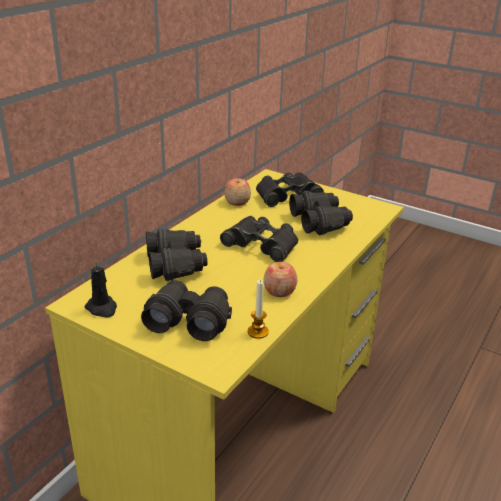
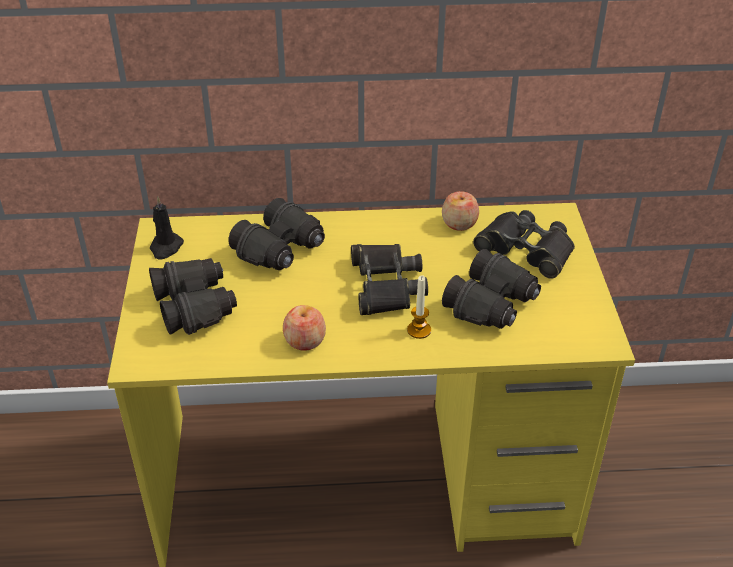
camera: 55 degrees right, 10 degrees up
candle [248,280,269,339] -> candle moved to [407,275,431,339]

